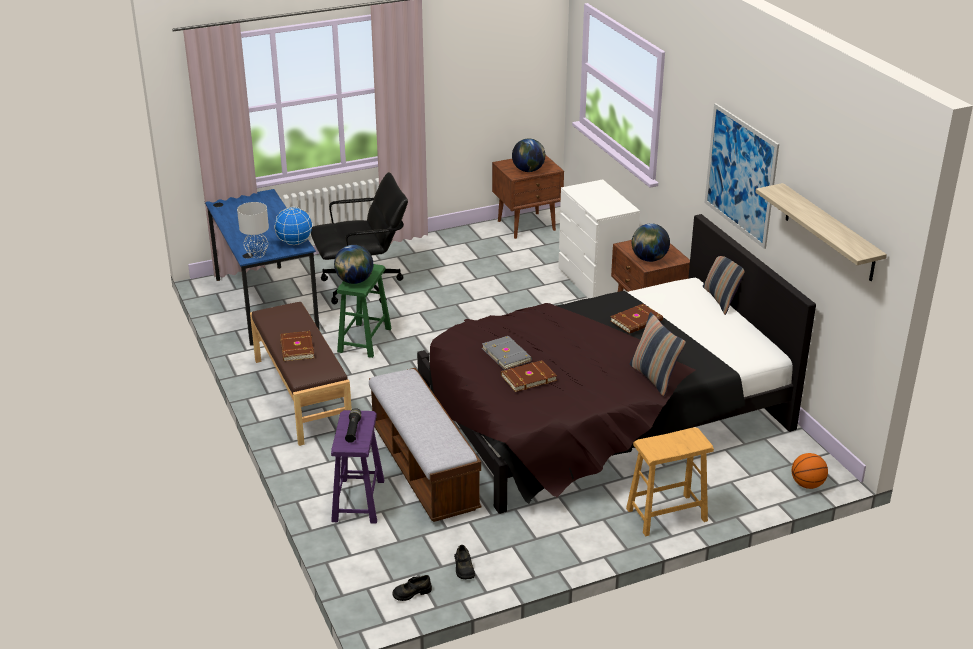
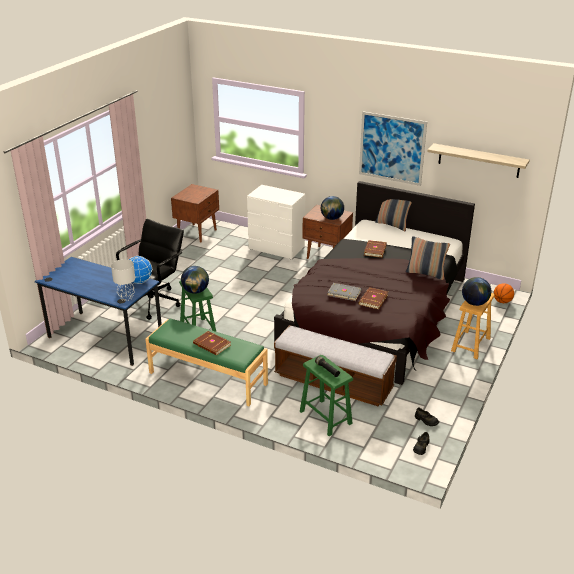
camera: 40 degrees left, 0 degrees up
brown bench [250,302,352,446] -> green bench [145,318,268,406]
purple stool [331,410,384,524] -> green stool [300,355,353,436]
globe [512,138,545,172] -> globe moved to [462,277,491,306]

